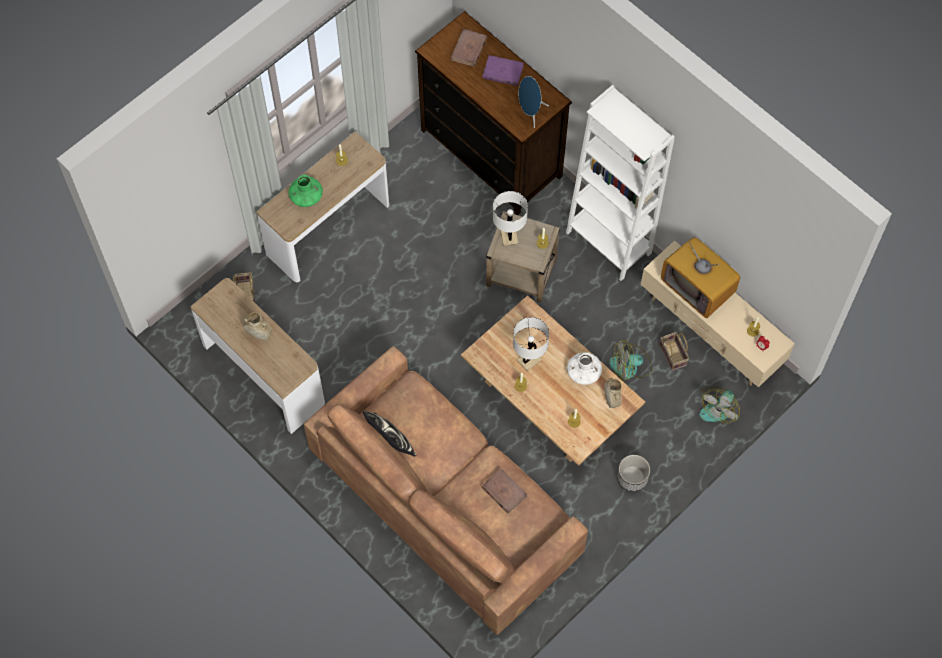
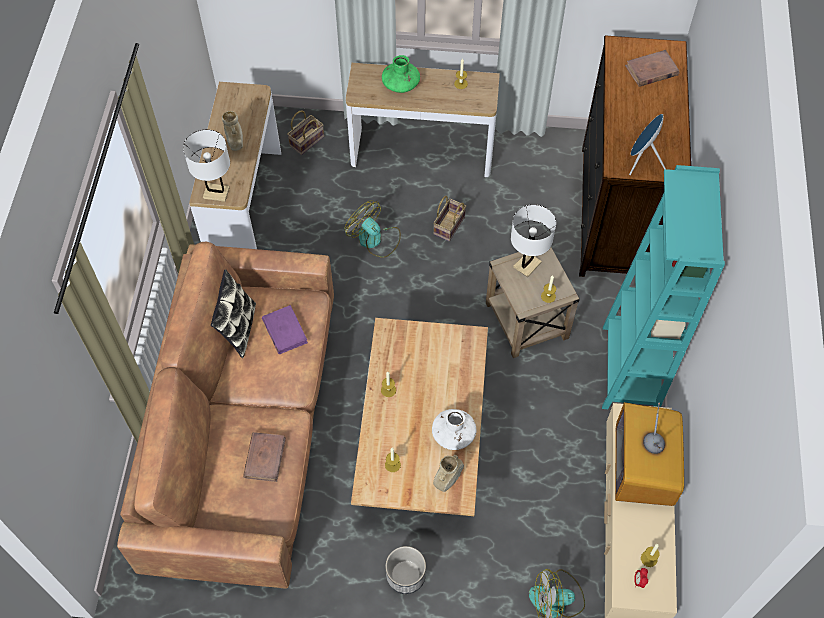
camera: 50 degrees right, 5 degrees down
purple book [482,55,523,86] -> purple book moved to [262,305,308,354]
white table lamp [513,317,549,371] -> white table lamp moved to [183,129,230,202]
white bookcase [566,85,675,281] -> turquoise bookcase [602,165,725,409]
fan [609,339,652,381] -> fan moved to [344,200,401,258]
basket [659,332,689,371] -> basket moved to [433,196,466,241]

